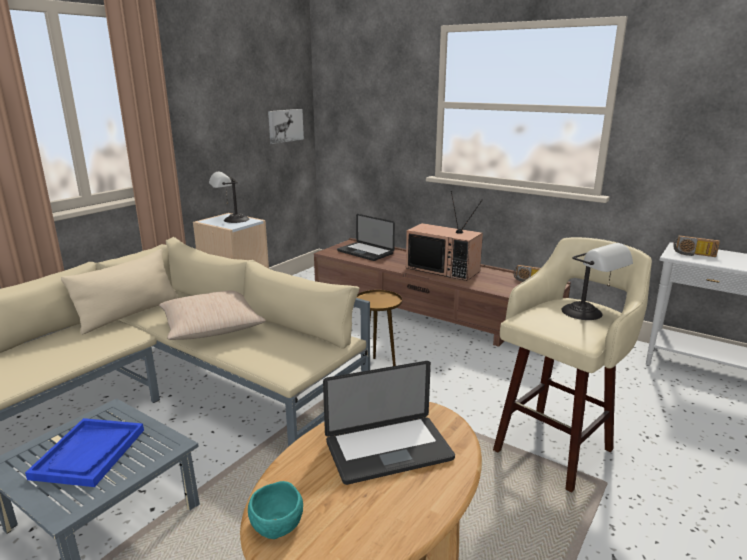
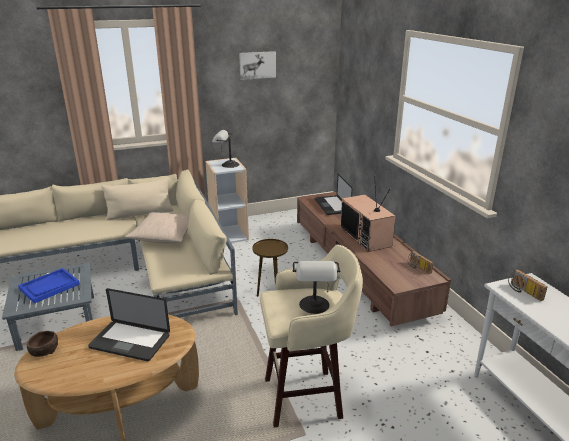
camera: 35 degrees right, 5 degrees up
turquoise bowl [248,481,303,539] -> brown bowl [27,331,58,357]
picture [268,109,304,144] -> picture moved to [239,51,276,80]

